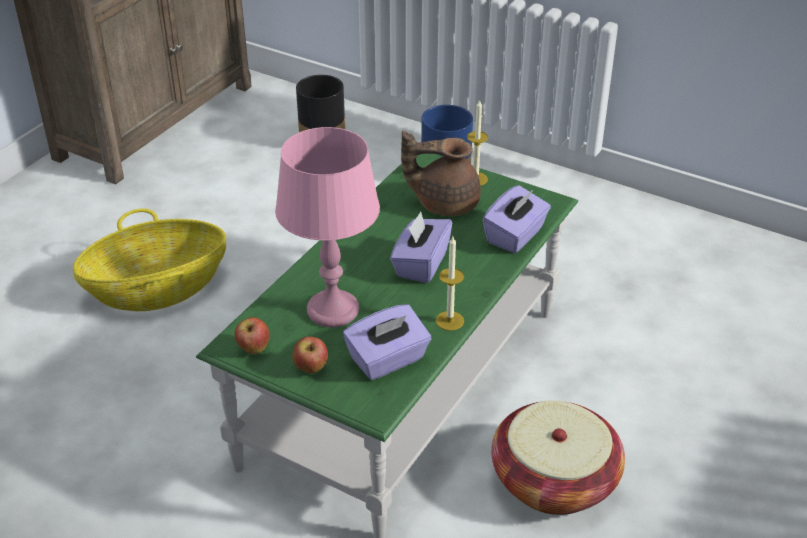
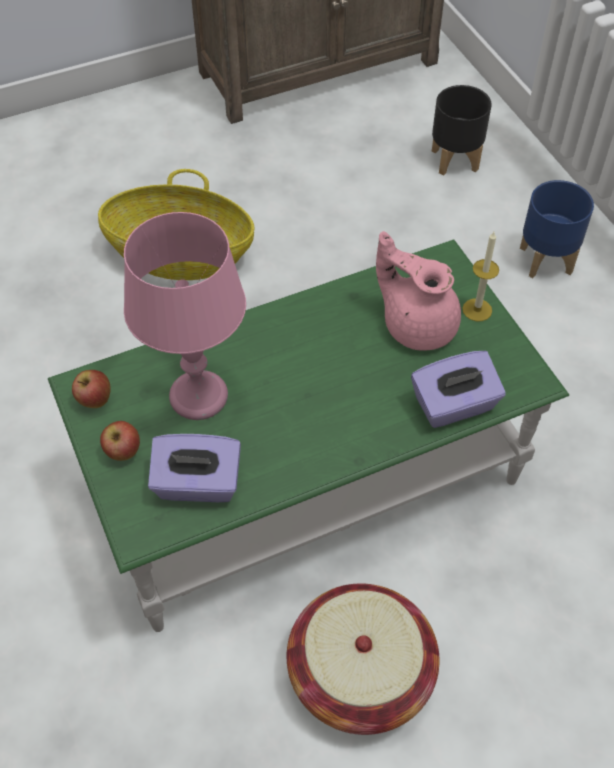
camera: 35 degrees right, 15 degrees up
purple tissue box [390,211,452,283] -> none
brown teapot [401,131,481,216] -> pink teapot [376,231,461,351]
candle [436,237,464,331] -> none

